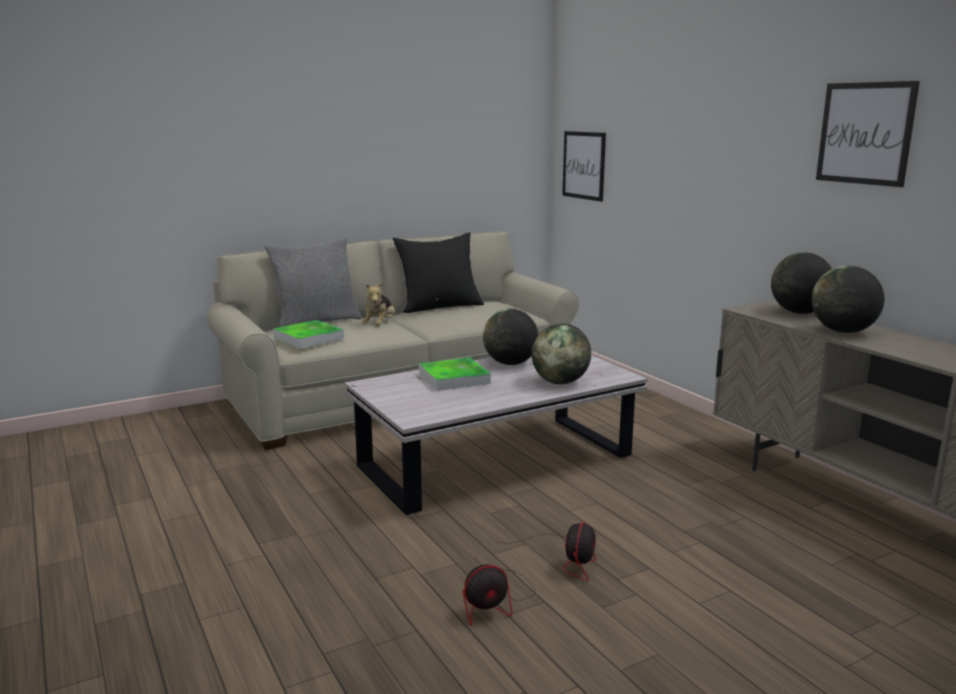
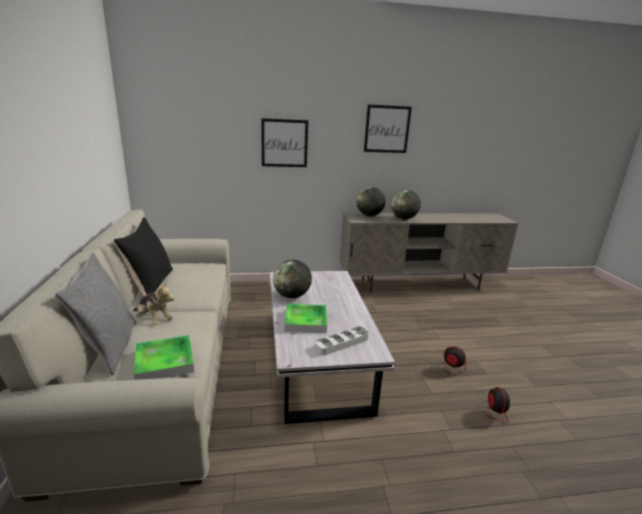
camera: 70 degrees left, 5 degrees up
globe [532,323,591,384] -> none
picture [562,131,606,202] -> picture moved to [261,118,308,167]
none -> grey tray [315,326,369,355]

